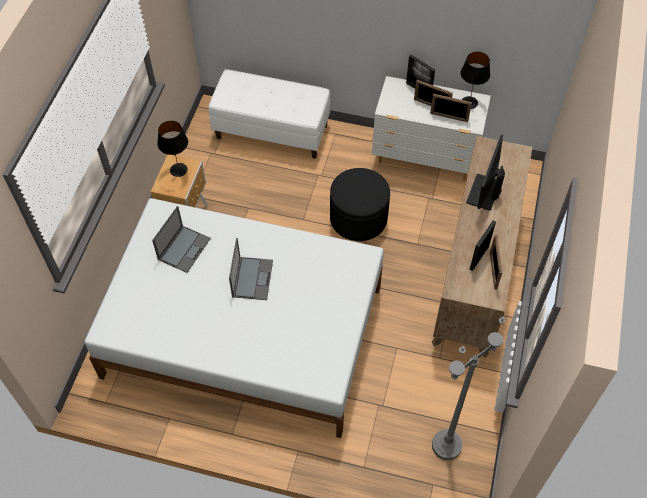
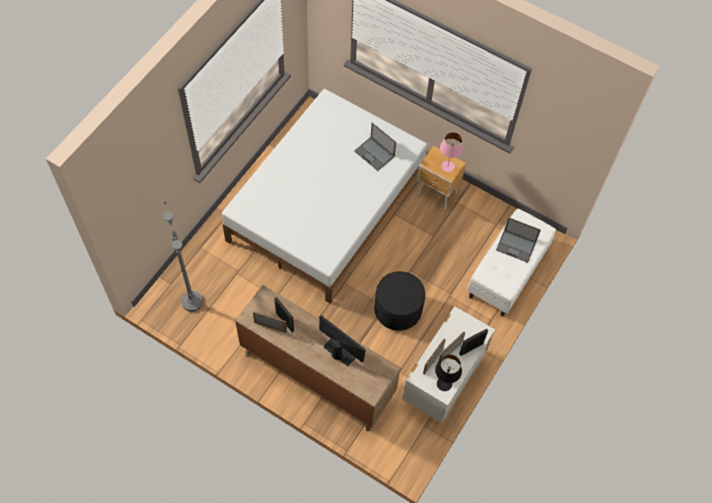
camera: 105 degrees right, 5 degrees up
black table lamp [157,121,188,177] -> pink table lamp [440,132,463,172]
laptop [229,238,273,300] -> laptop moved to [496,217,541,263]

